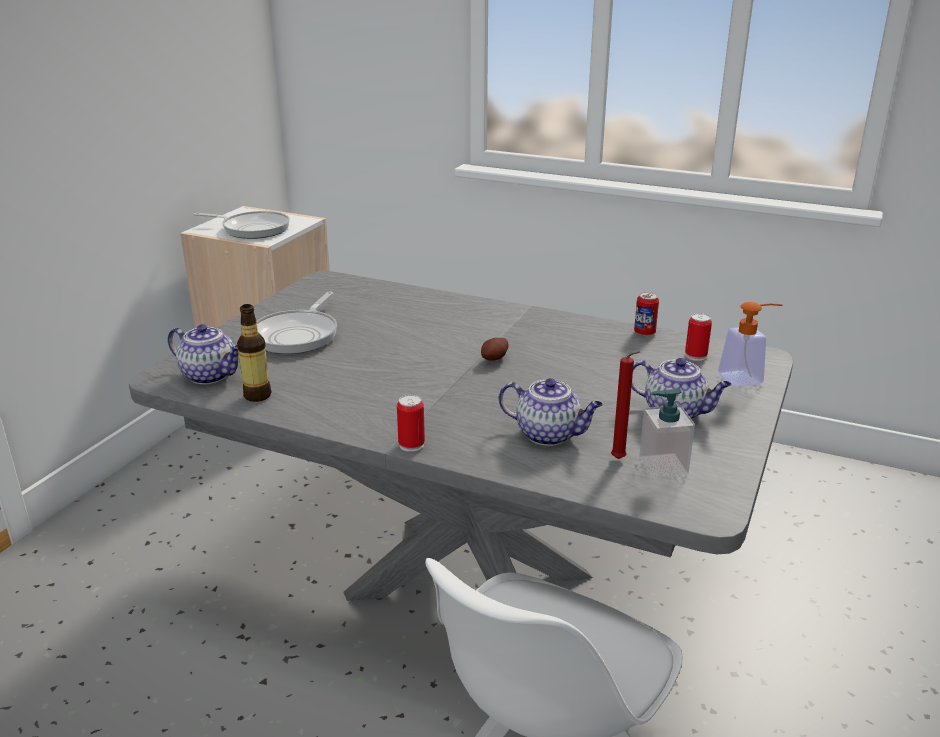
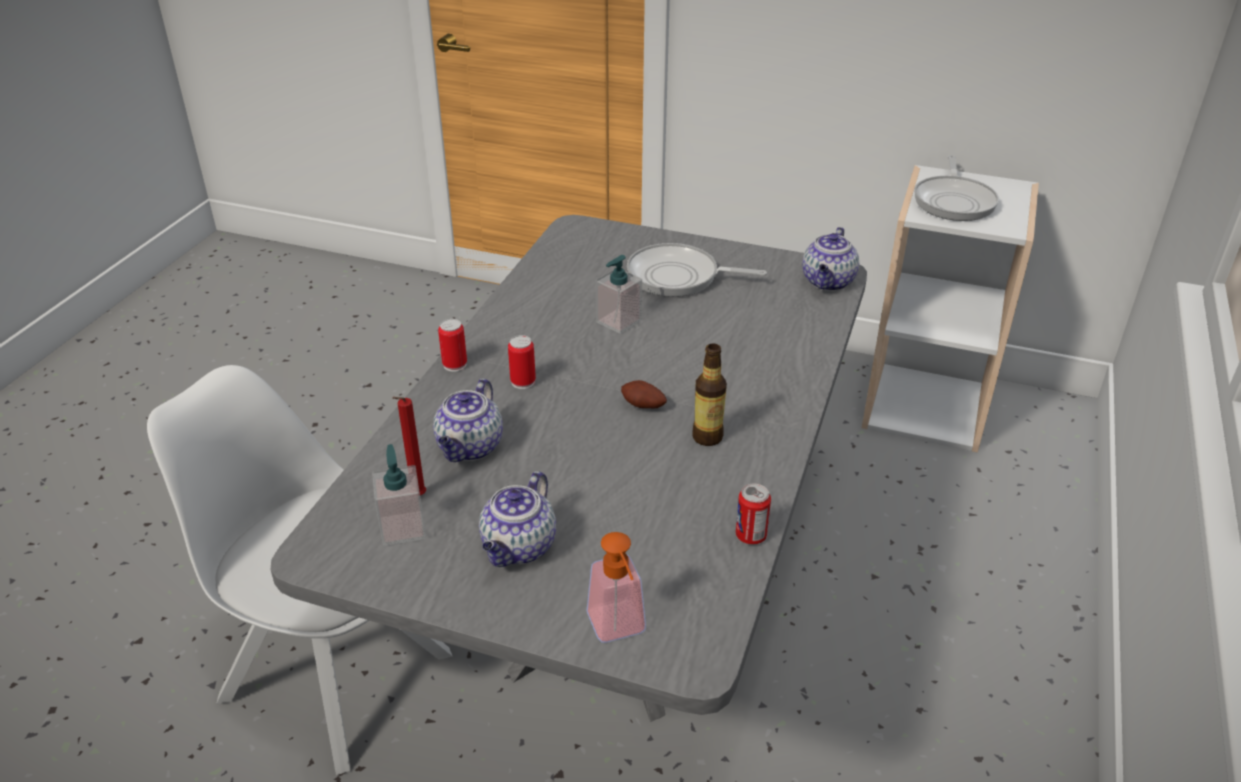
camera: 85 degrees right, 10 degrees up
teapot [168,324,238,384] -> teapot moved to [802,227,859,291]
bottle [237,304,271,402] -> bottle moved to [692,343,727,446]
can [685,313,712,361] -> can moved to [508,335,536,389]
none -> soap dispenser [595,255,642,334]

